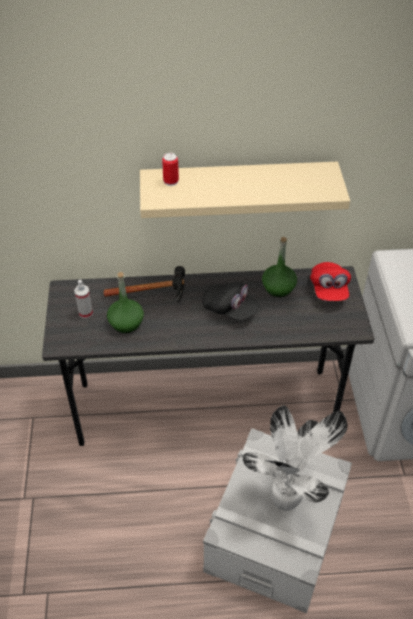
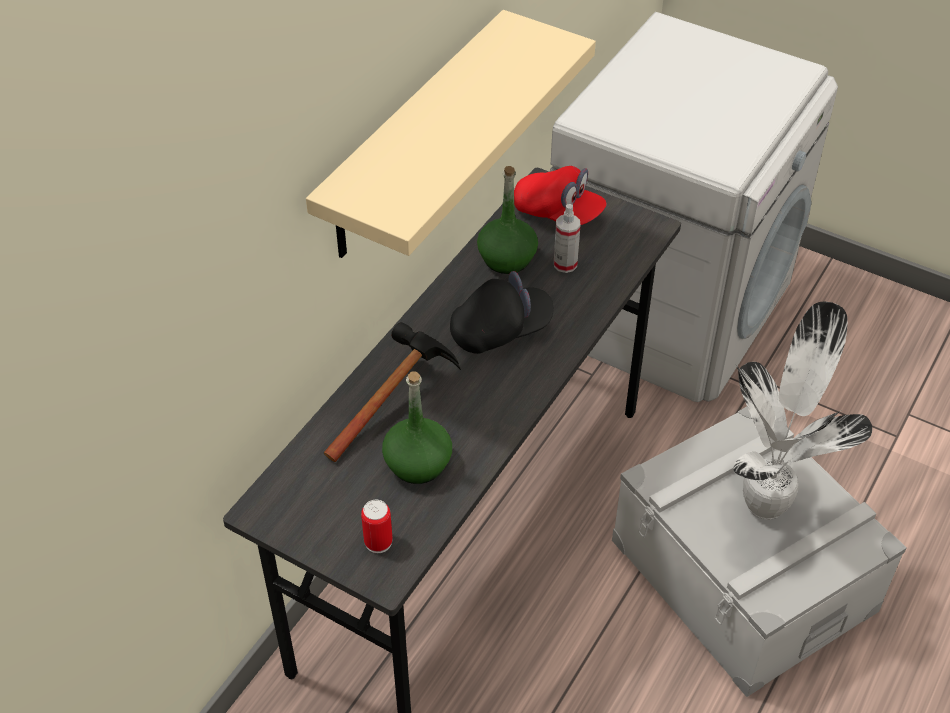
camera: 55 degrees left, 0 degrees up
spray bottle [74,280,93,318] -> spray bottle moved to [554,204,580,273]
can [162,153,179,186] -> can moved to [361,500,393,553]

